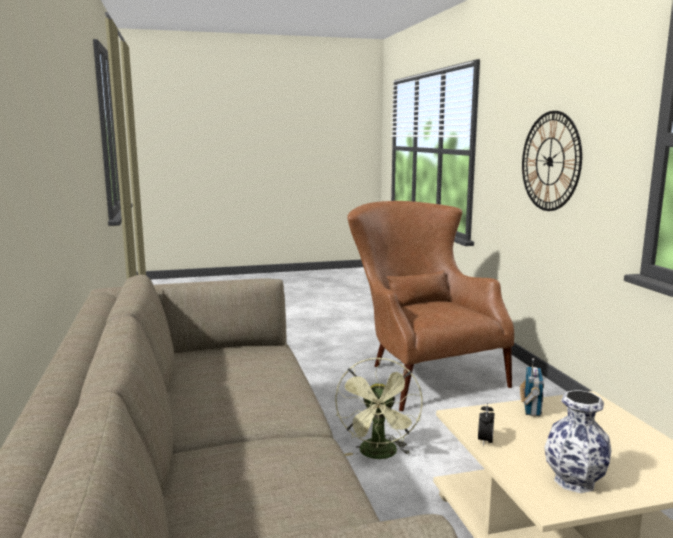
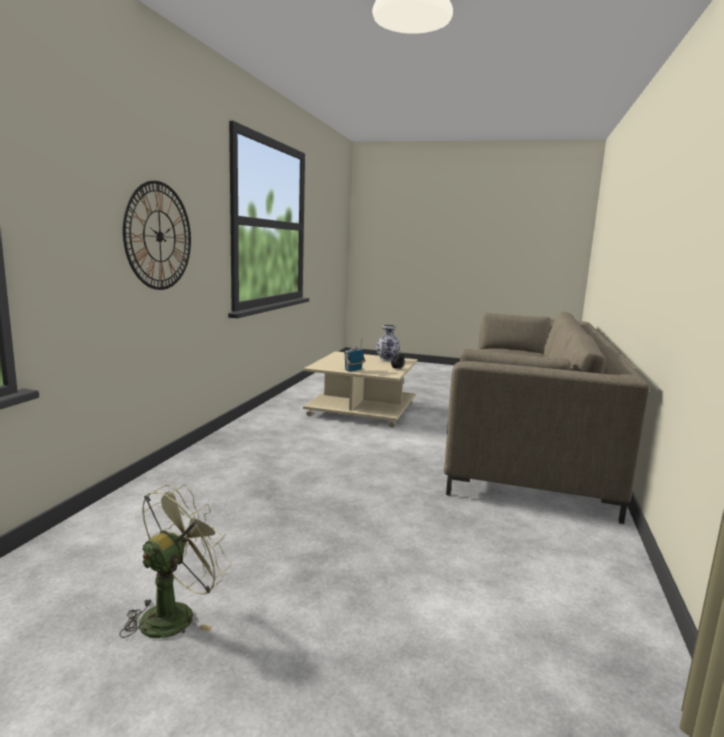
camera: 150 degrees left, 0 degrees up
green fan [335,358,423,459] -> green fan moved to [120,485,232,638]
brown armchair [347,201,514,411] -> none

